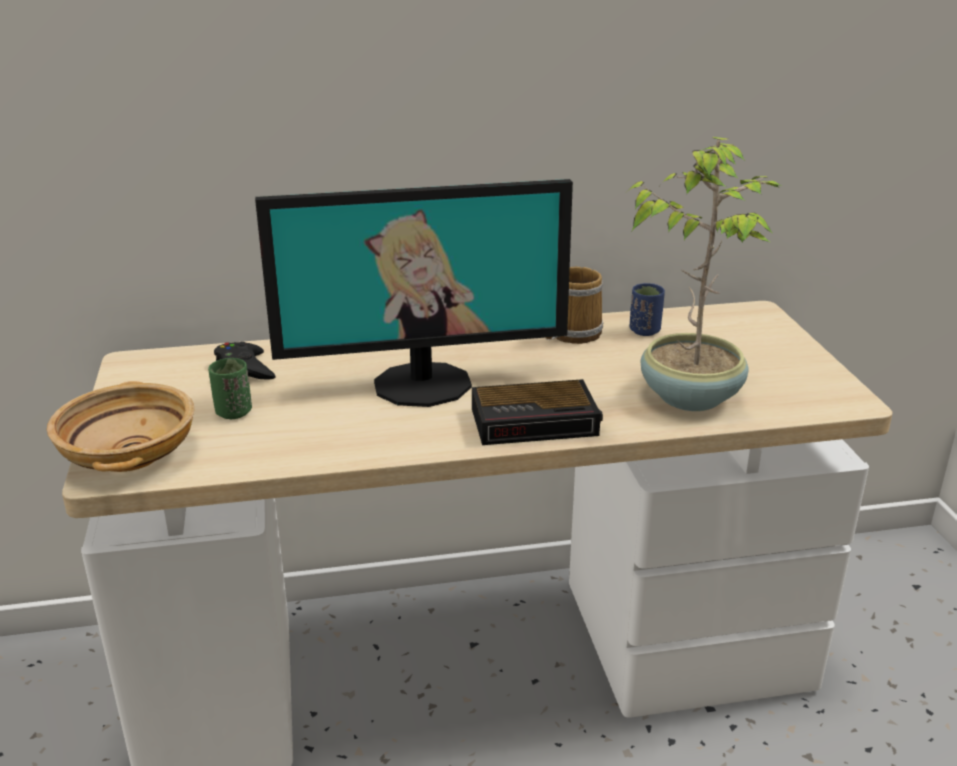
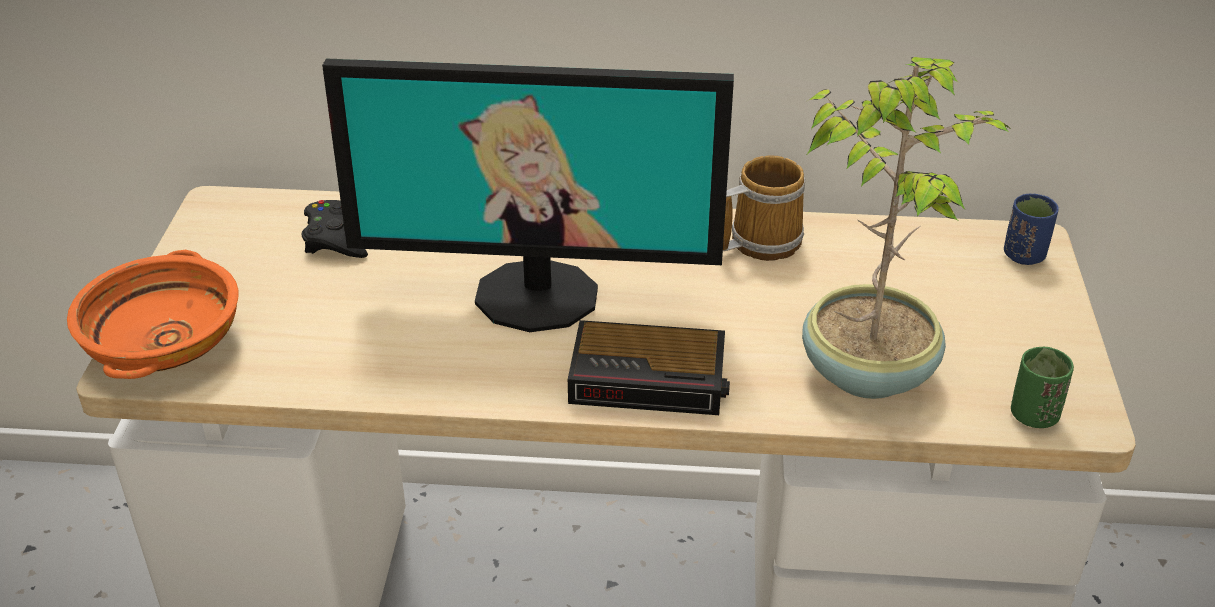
camera: 15 degrees right, 10 degrees up
beige bowl [47,381,194,472] -> orange bowl [67,250,238,379]
green cup [208,358,252,419] -> green cup moved to [1011,347,1074,428]
blue cup [629,283,665,336] -> blue cup moved to [1004,194,1059,265]

